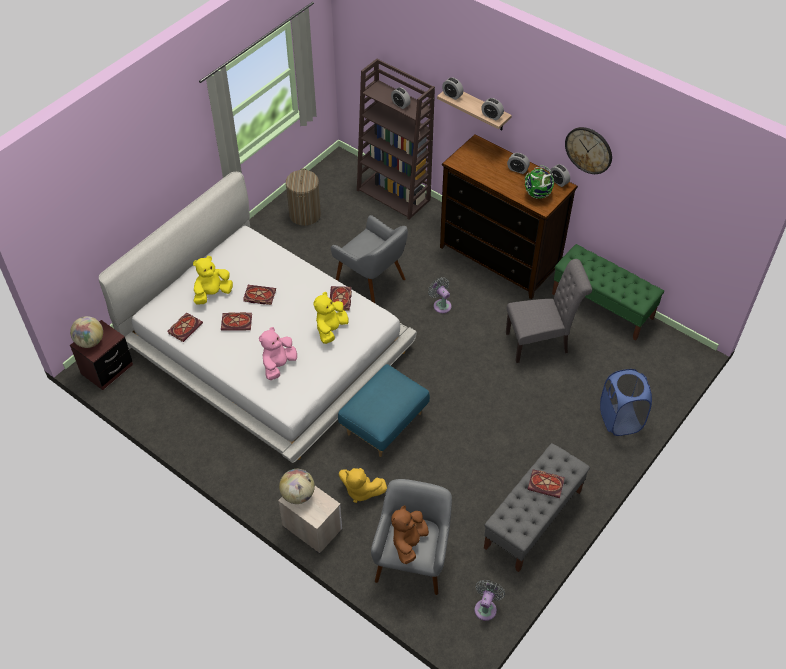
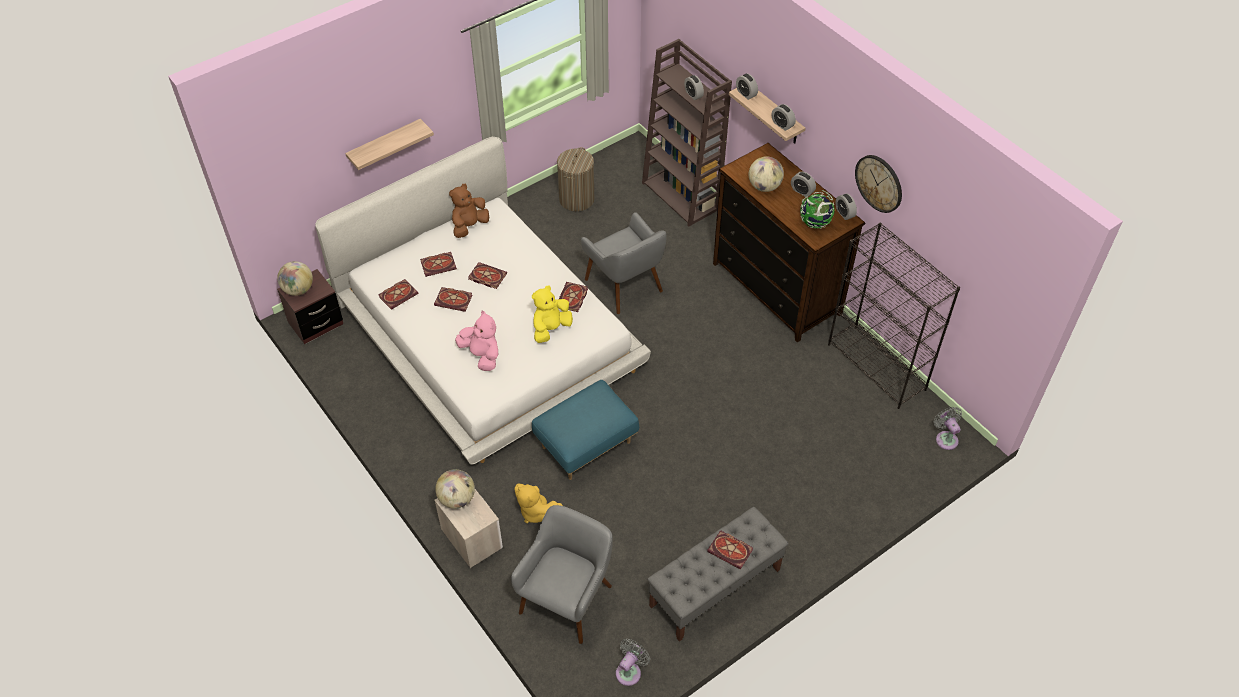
camera: 15 degrees right, 0 degrees up
yellow plush toy [193,256,233,304] -> book [420,252,457,277]
pink plush toy [259,327,297,380] -> pink plush toy turned 90 degrees clockwise [455,310,498,371]
brown plush toy [391,505,429,564] -> brown plush toy moved to [449,184,489,238]
grey fan [428,277,452,313] -> grey fan moved to [934,407,962,450]
grey chair [506,259,592,363] -> none
green bench [552,244,664,341] -> black bookcase [828,223,960,409]
blue laundry basket [600,369,652,436] -> none
none -> shelf [345,119,434,170]
none -> globe [749,156,784,192]

